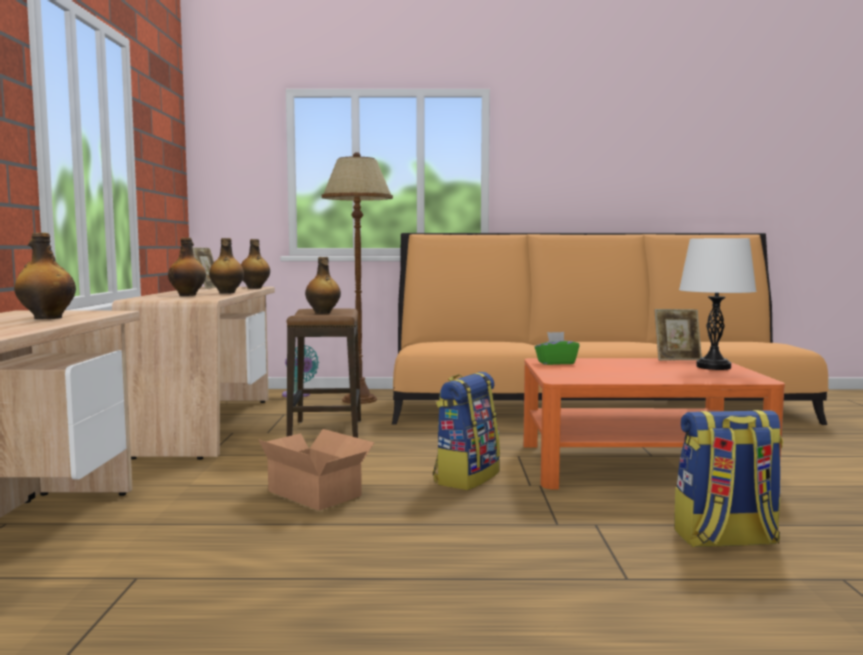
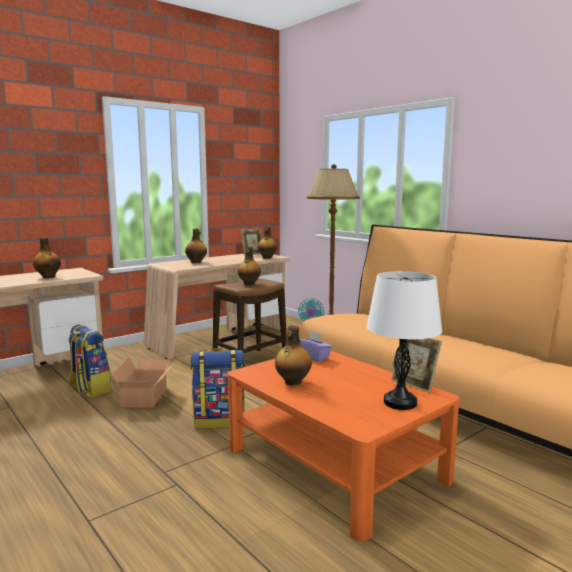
camera: 50 degrees right, 5 degrees up
bottle [209,238,244,294] -> bottle moved to [275,325,312,385]
green tissue box [535,332,579,365] -> purple tissue box [300,331,332,362]
backpack [674,410,783,547] -> backpack moved to [68,325,111,397]

